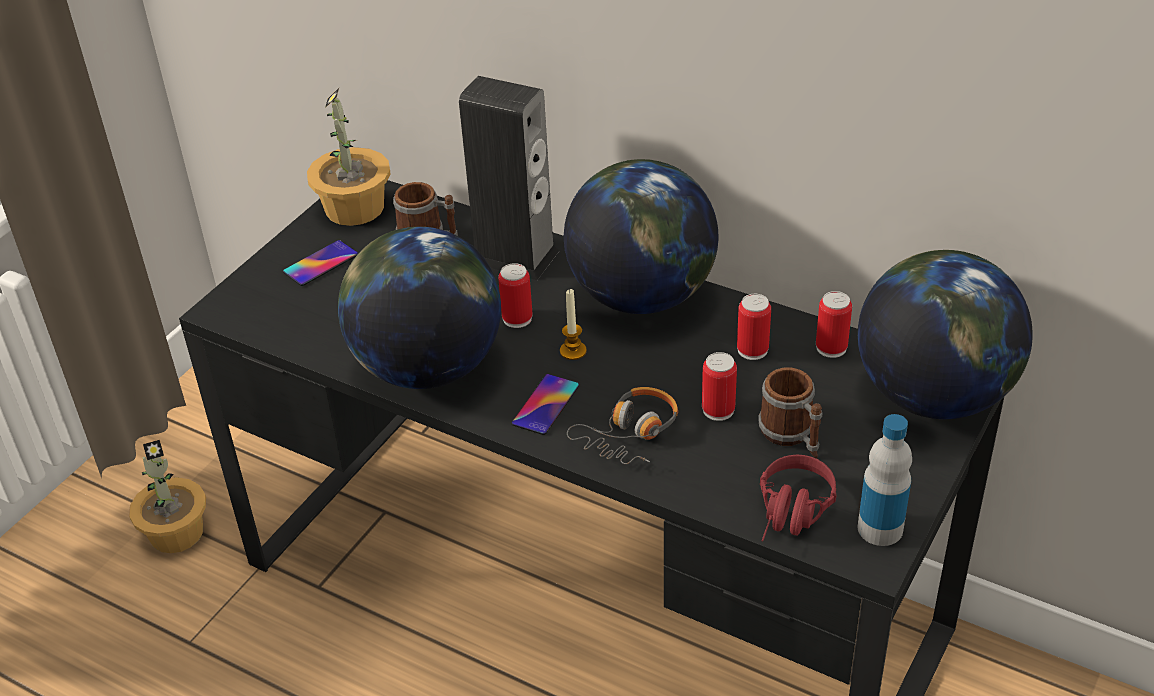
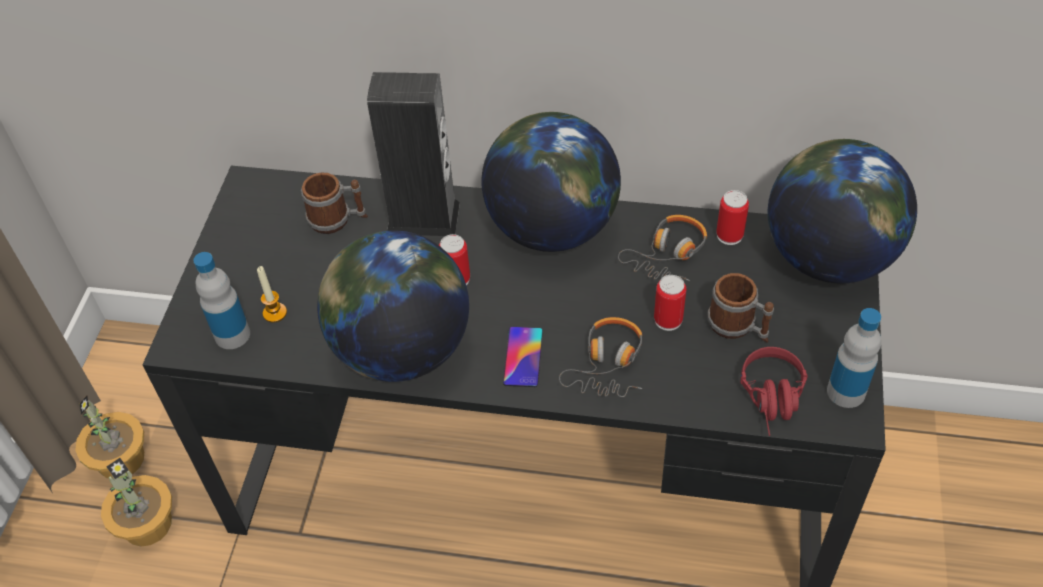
camera: 20 degrees left, 10 degrees up
phone [283,240,358,286] -> none
potted plant [307,88,391,226] -> potted plant moved to [75,396,144,479]
candle [560,289,587,360] -> candle moved to [257,266,287,323]
can [737,294,771,360] -> headphones [618,215,707,281]
none -> bottle [193,252,250,349]

